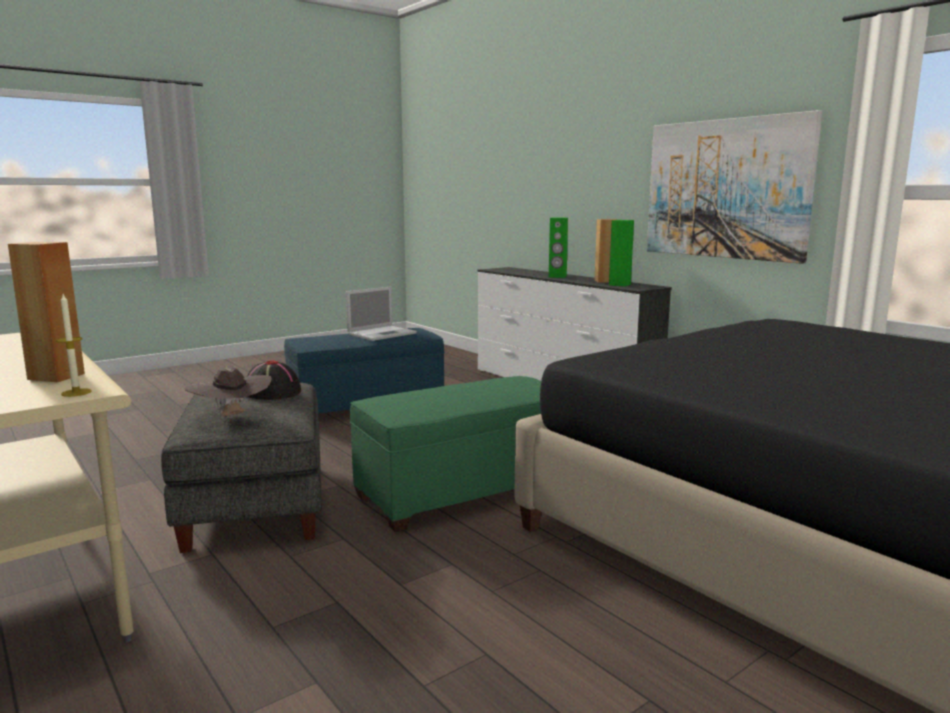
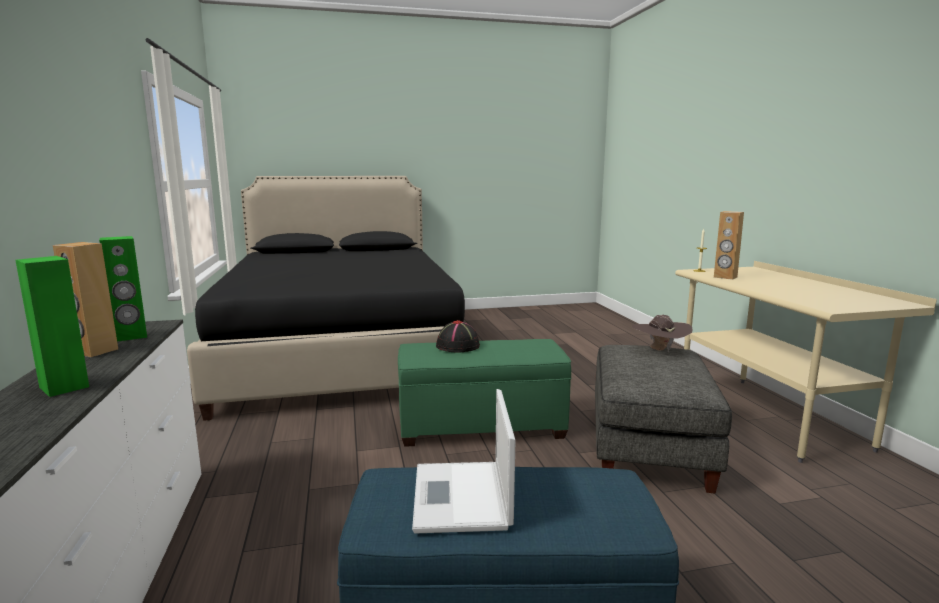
camera: 155 degrees left, 0 degrees up
black hat [247,360,301,400] -> black hat moved to [436,320,480,353]
laptop [346,286,417,341] -> laptop turned 75 degrees counterclockwise [412,389,516,534]
picture [647,110,822,264] -> none

